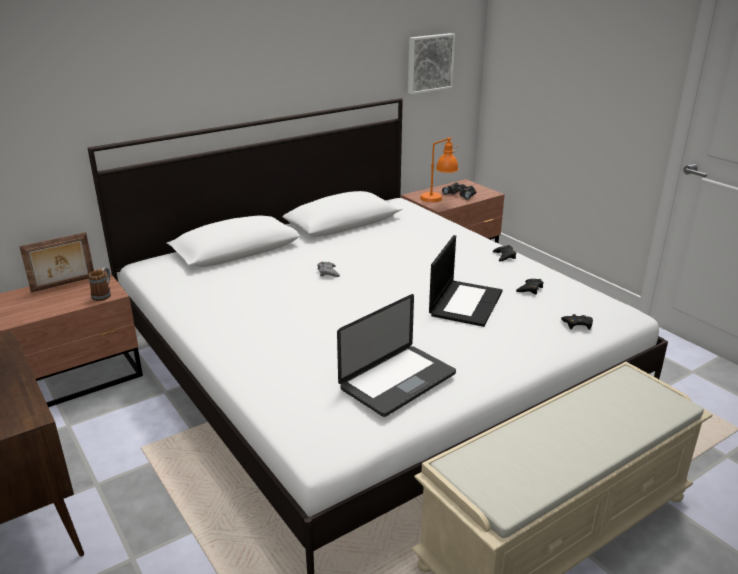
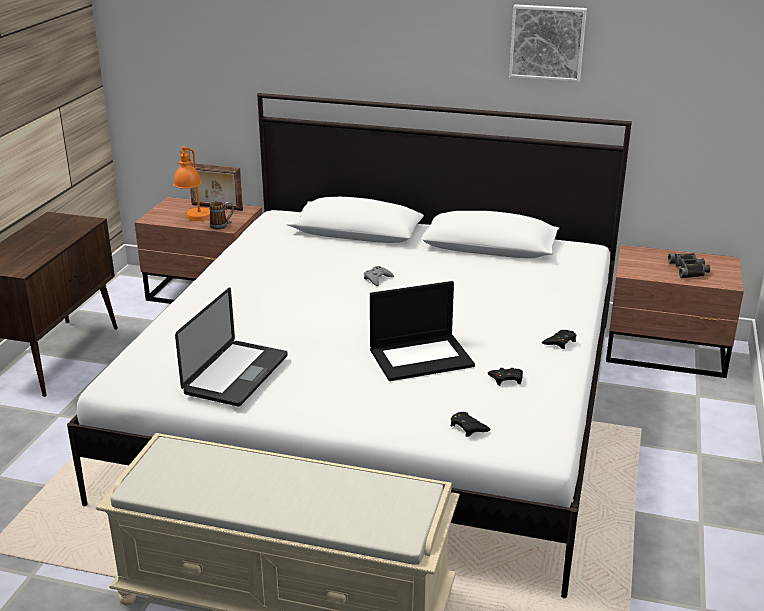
camera: 50 degrees right, 0 degrees up
laptop [337,294,456,417] -> laptop turned 75 degrees counterclockwise [175,287,288,407]
picture [408,33,455,94] -> picture moved to [509,4,587,82]
orange table lamp [420,137,459,203] -> orange table lamp moved to [173,146,210,221]

